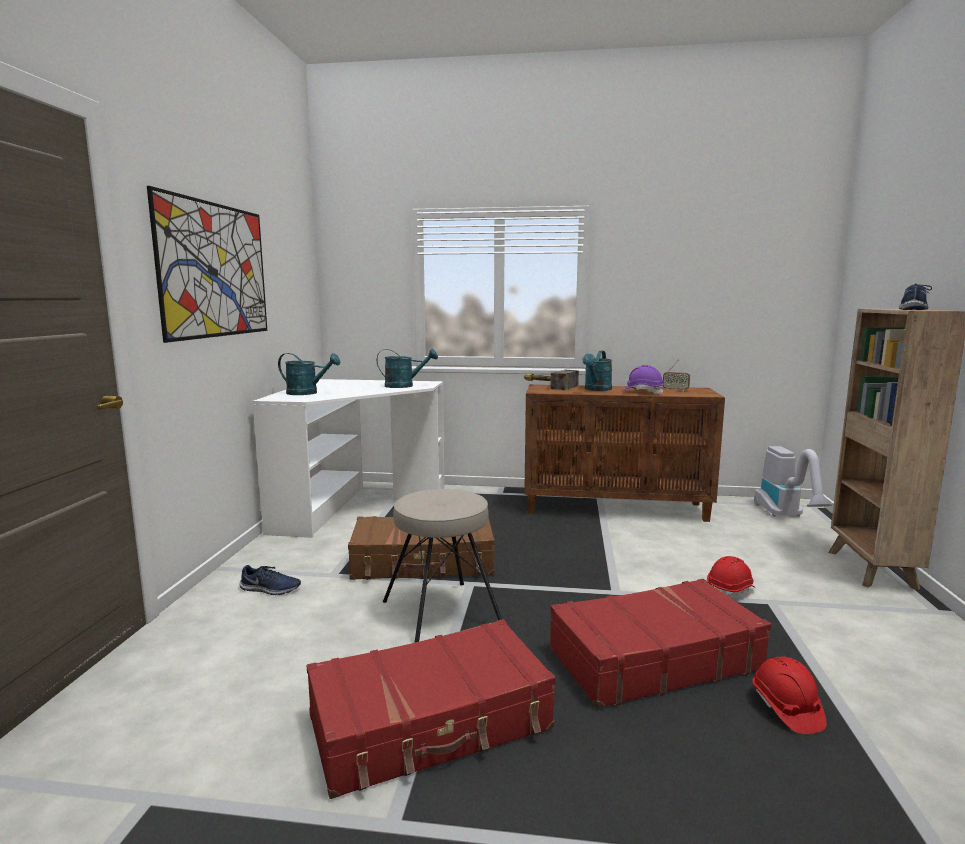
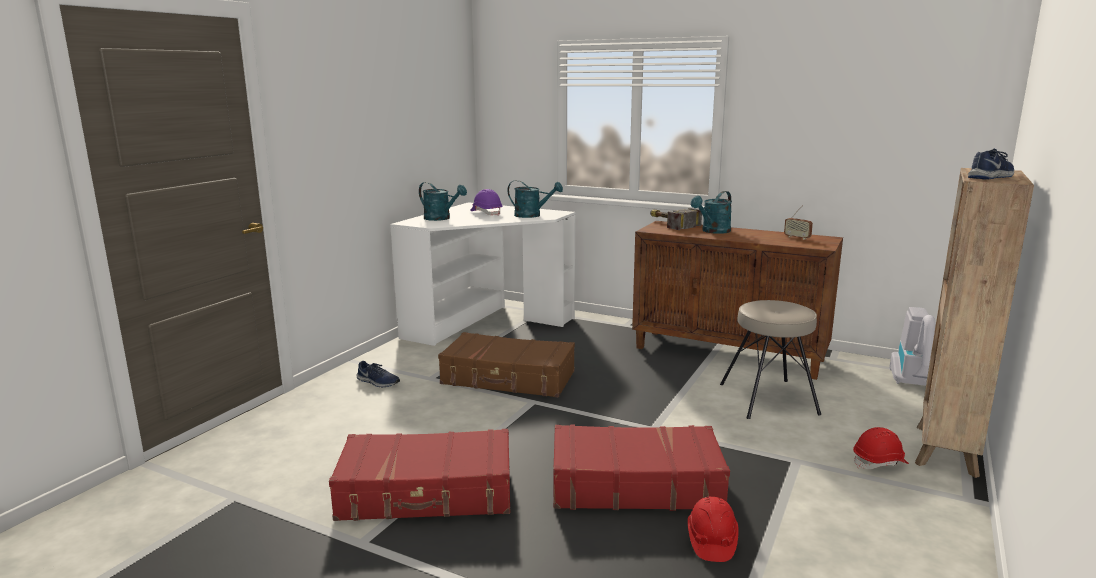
camera: 20 degrees right, 5 degrees up
picture [147,186,267,343] -> none
beige stool [383,489,502,643] -> beige stool moved to [720,300,821,419]
purple hard hat [622,365,664,394] -> purple hard hat moved to [470,189,502,216]
red hard hat [707,556,756,598] -> red hard hat moved to [853,427,909,469]

